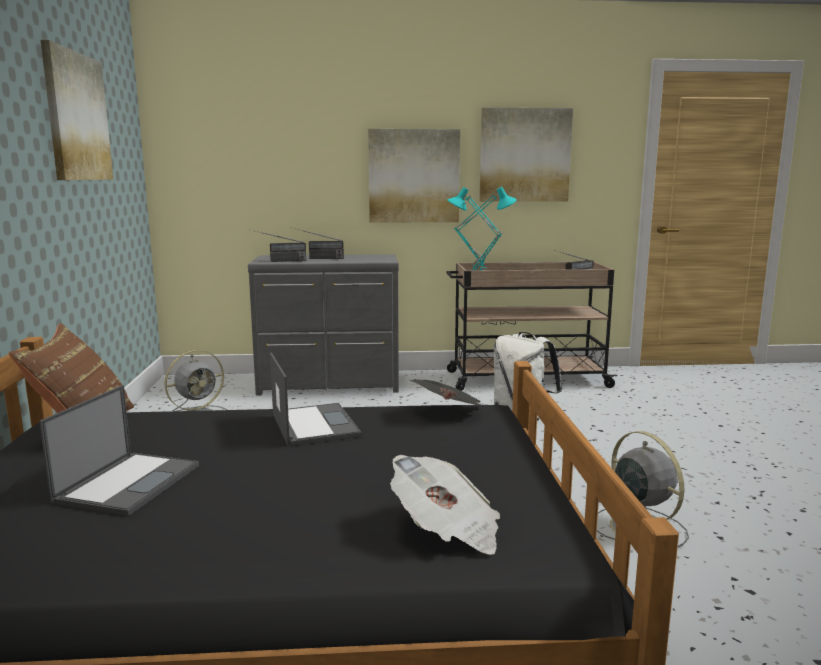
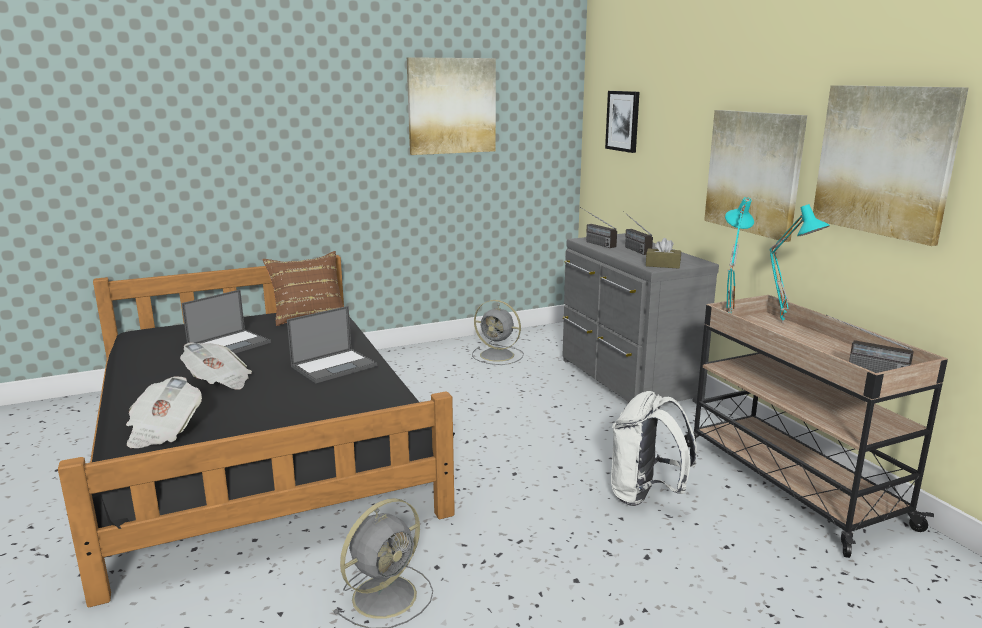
camera: 70 degrees right, 5 degrees up
laptop [39,385,199,516] -> laptop turned 45 degrees counterclockwise [181,290,271,354]
newspaper [409,380,482,405] -> newspaper moved to [180,342,252,390]
none -> picture [605,91,639,153]
none -> brown tissue box [646,238,681,269]

